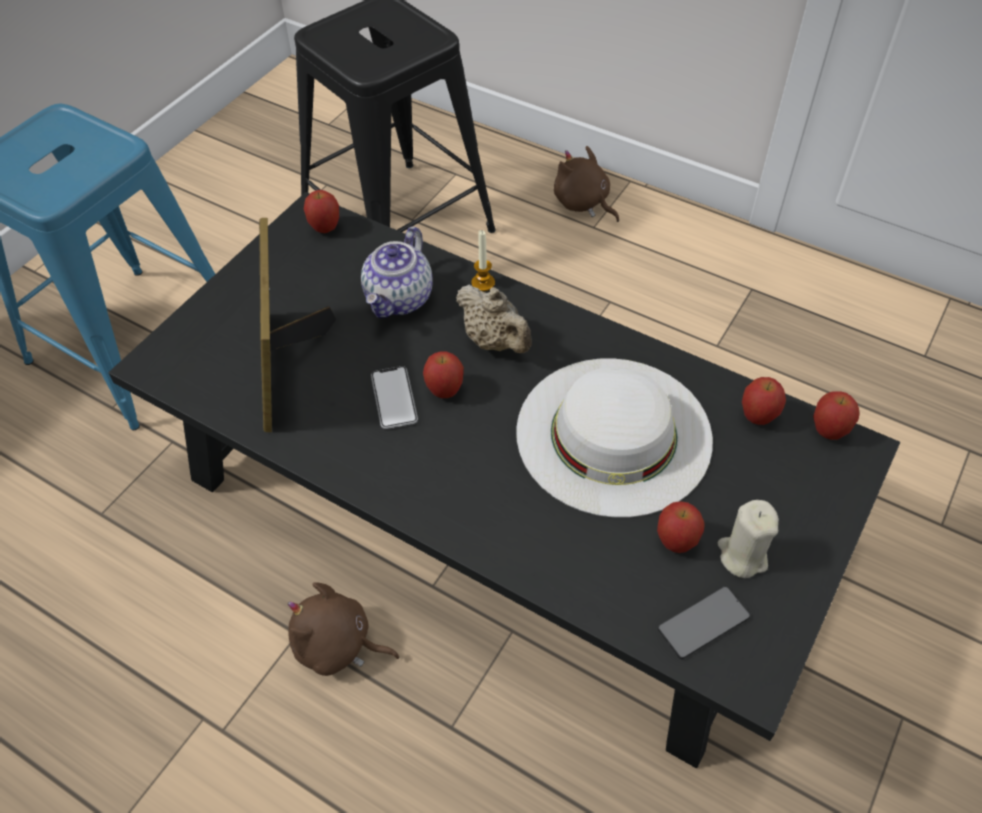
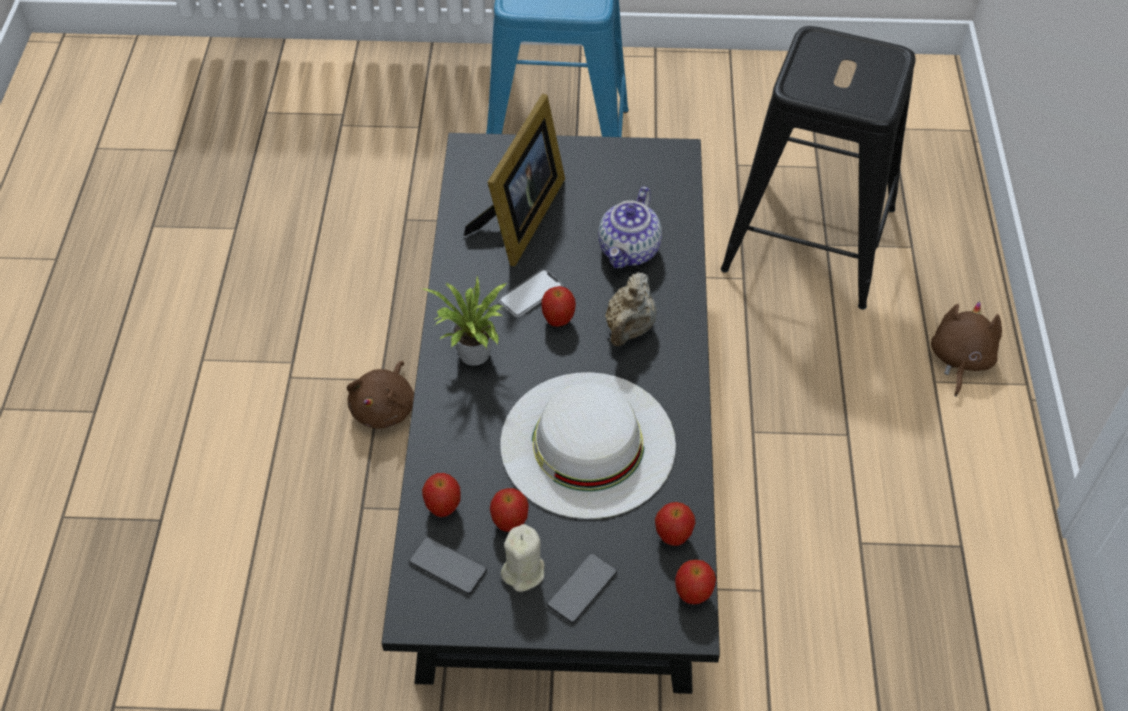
camera: 60 degrees right, 0 degrees up
picture frame [259,218,336,432] -> picture frame turned 150 degrees clockwise [464,94,565,266]
brown plush toy [288,582,400,676] -> brown plush toy turned 150 degrees counterclockwise [347,361,414,429]
apple [304,190,339,233] -> apple moved to [422,473,461,517]
teapot [361,226,433,318] -> teapot turned 60 degrees counterclockwise [598,187,662,268]
candle [471,230,495,292] -> none
none -> potted plant [421,276,507,366]
none -> phone [547,553,617,623]

